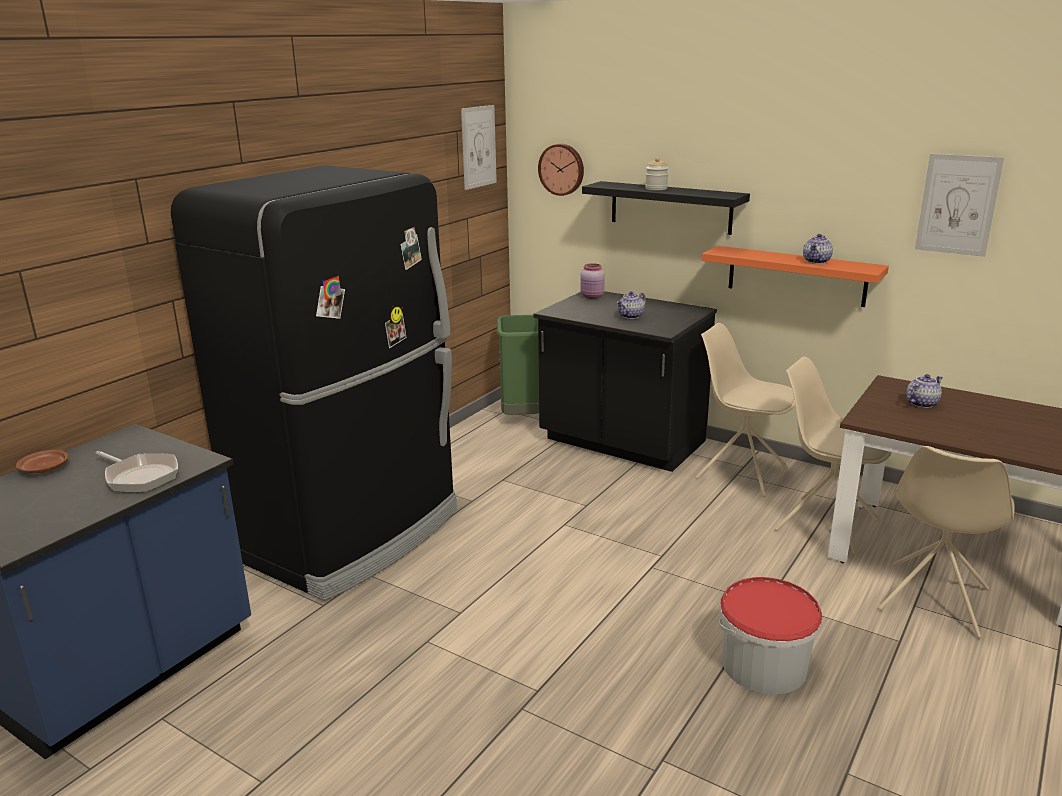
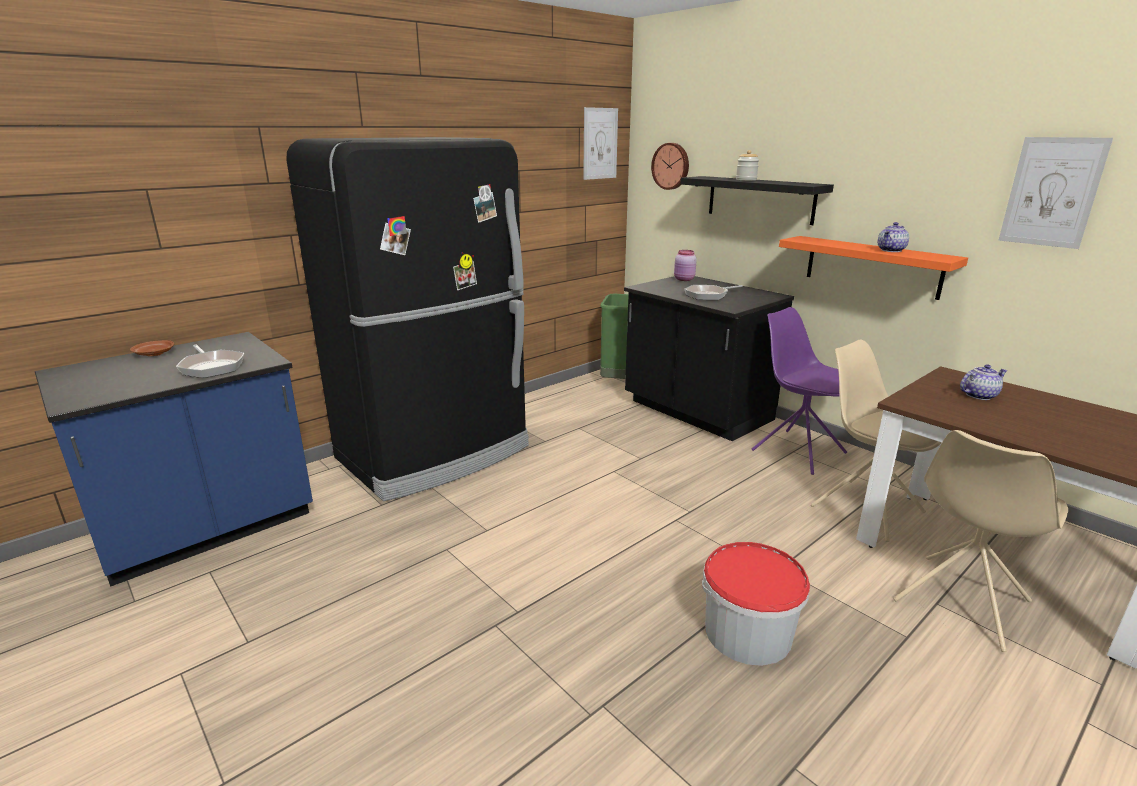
camera: 15 degrees right, 0 degrees up
teapot [616,291,646,319] -> frying pan [684,285,743,300]
beige chair [695,323,795,497] -> purple chair [752,307,847,475]

